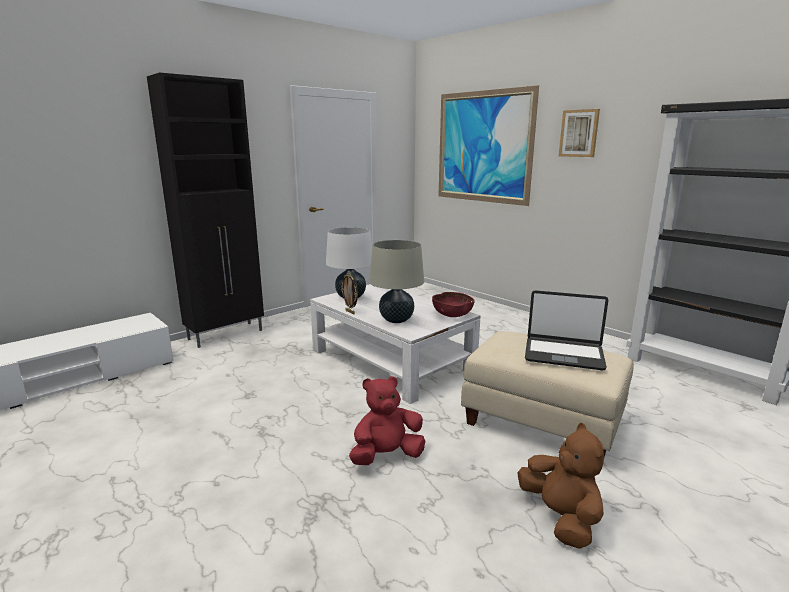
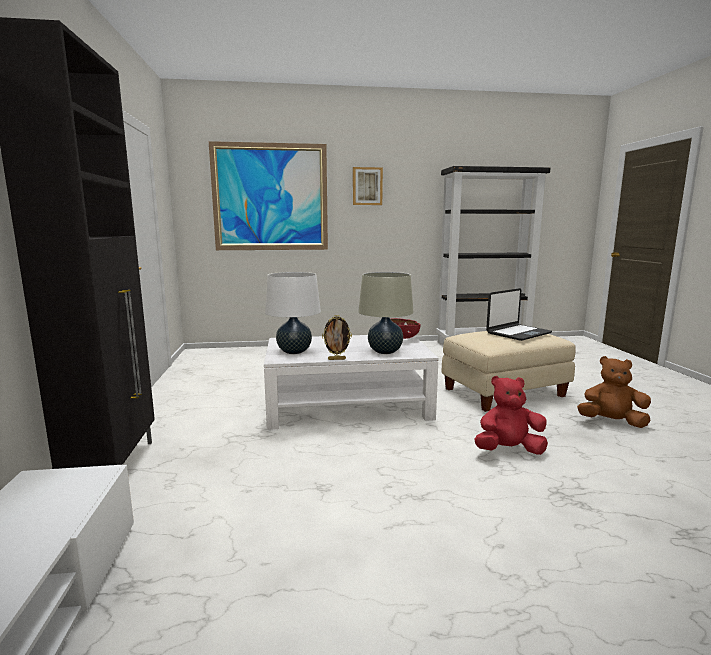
camera: 55 degrees left, 5 degrees down
red plush toy [349,376,425,465] -> red plush toy turned 75 degrees clockwise [475,376,548,455]

